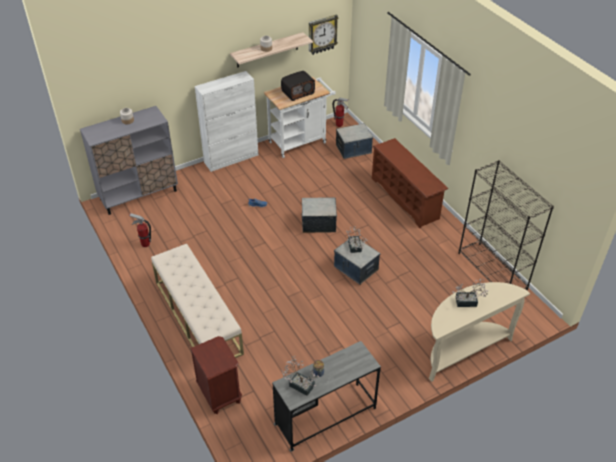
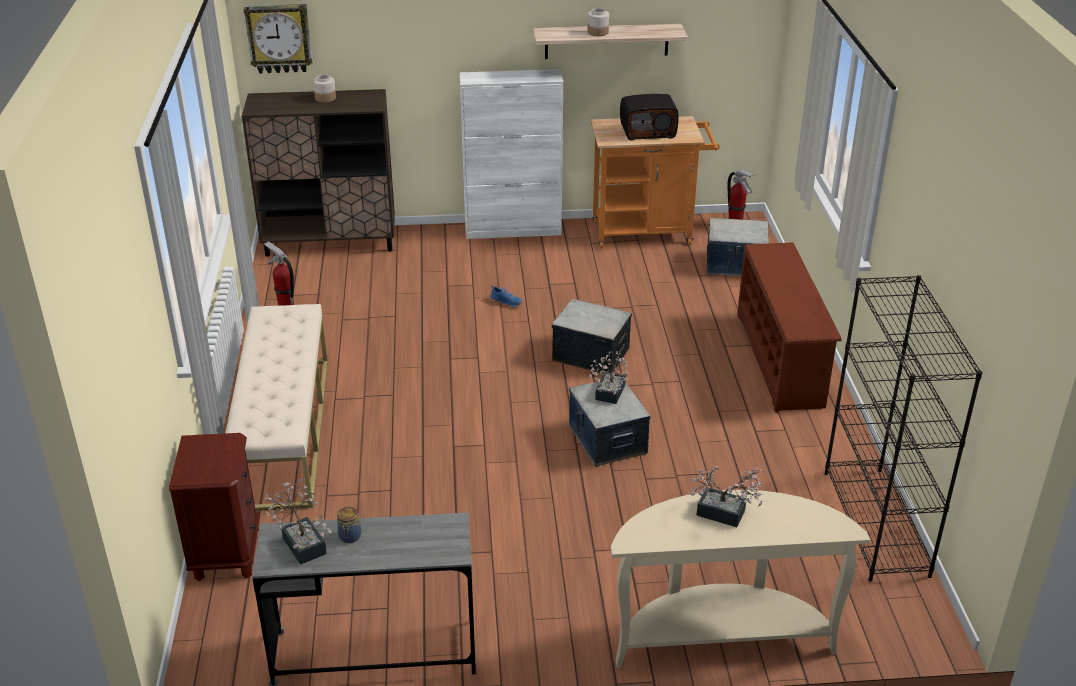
camera: 25 degrees right, 10 degrees down
grey cabinet [80,106,178,215] -> brown cabinet [242,89,395,257]
white cart [264,77,336,158] -> orange cart [591,116,720,248]
wall clock [309,15,338,55] -> wall clock moved to [244,4,313,73]

